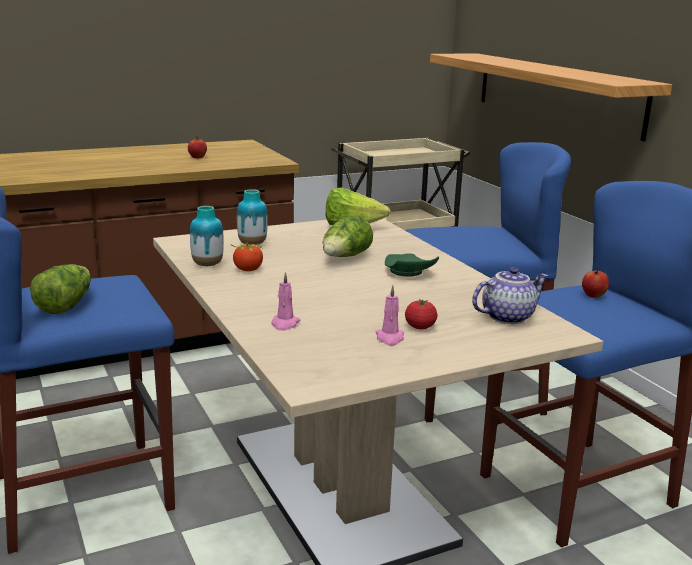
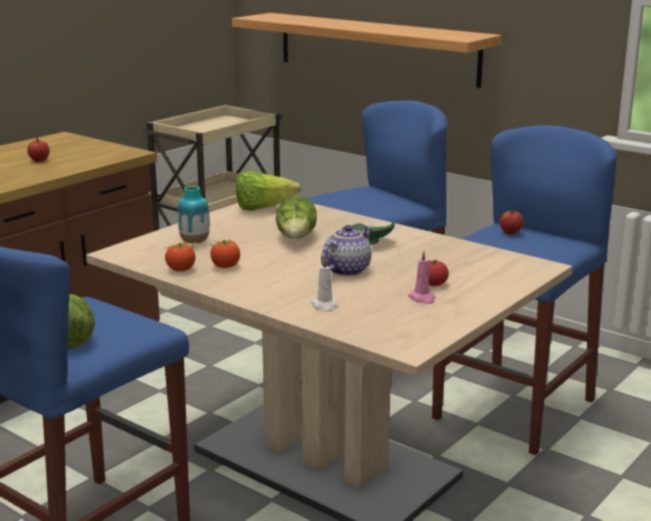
camera: 25 degrees left, 0 degrees up
vase [190,206,224,266] -> tomato [165,242,196,272]
pink candle [271,272,300,331] -> white candle [311,258,338,312]
teapot [472,267,548,324] -> teapot moved to [321,225,372,276]

